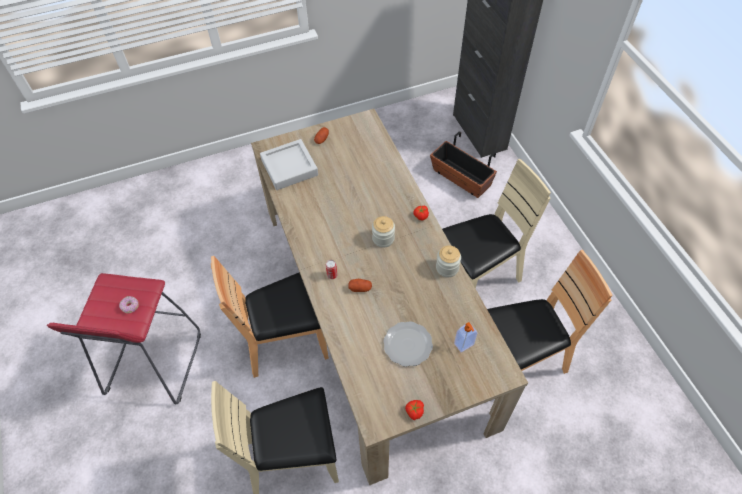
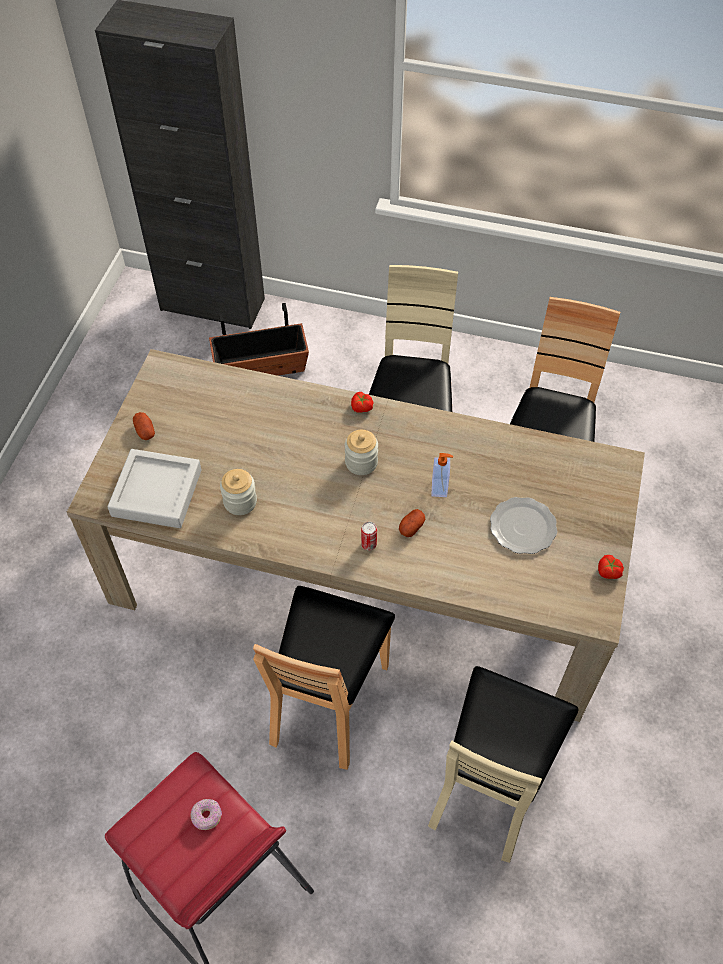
camera: 55 degrees left, 0 degrees up
jar [436,245,461,277] -> jar moved to [220,469,257,515]
soap dispenser [454,322,477,352] -> soap dispenser moved to [432,453,453,497]

